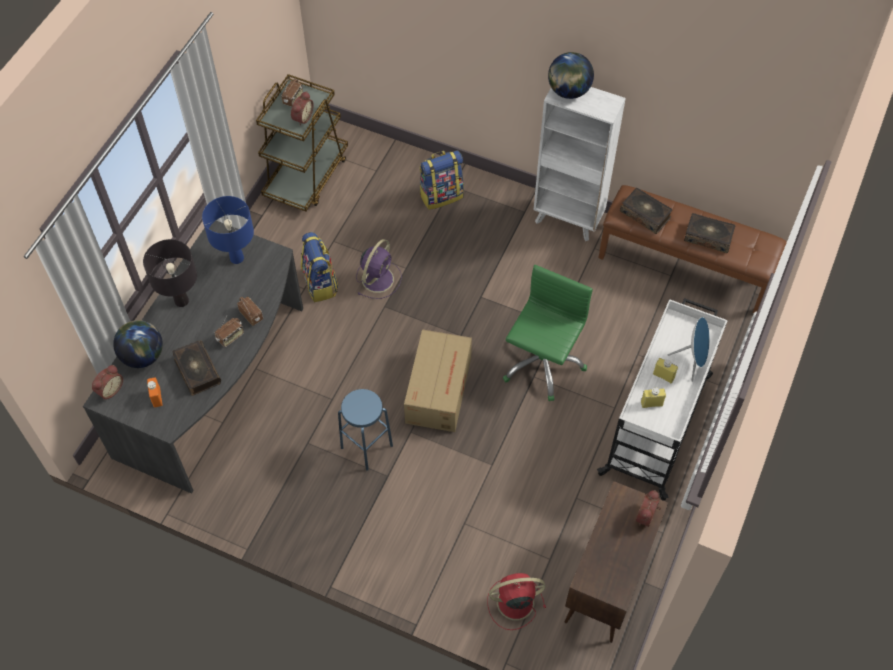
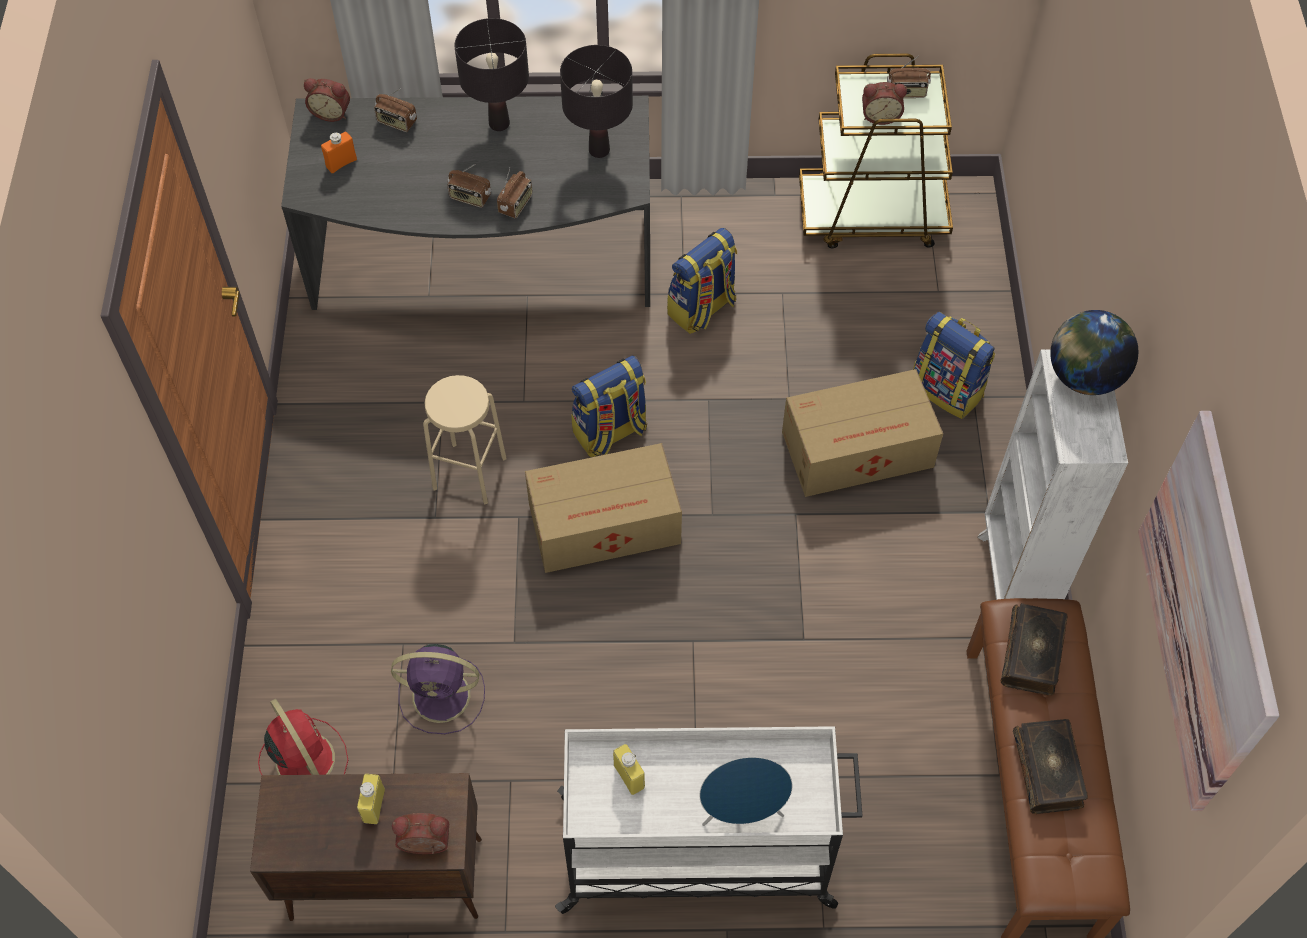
camera: 65 degrees right, 0 degrees up
globe [113,320,163,368] -> radio [374,88,417,132]
book [172,340,221,396] -> none
blue table lamp [202,196,254,264] -> black table lamp [560,45,633,158]
blue stool [338,389,393,471] -> beige stool [423,375,507,504]
purple fan [356,239,402,299] -> purple fan moved to [391,644,485,734]
green office chair [503,265,593,401] -> none
yellow bottle [653,358,678,383] -> yellow bottle moved to [357,774,385,824]
none -> backpack [571,355,647,457]
none -> cardboard box [782,369,943,497]
none -> picture [1138,411,1279,811]

